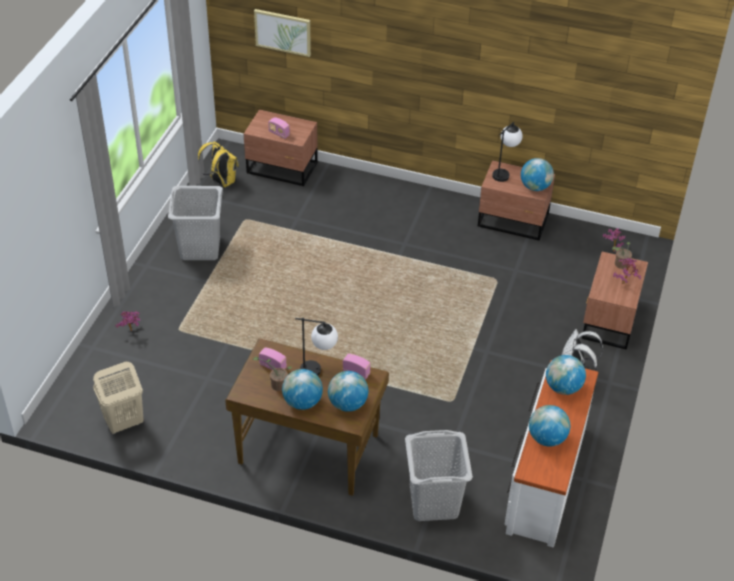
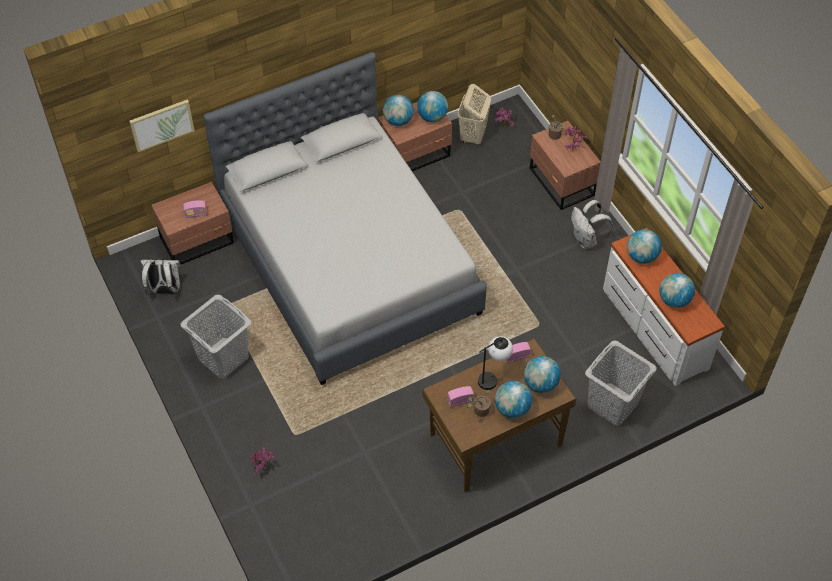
camera: 45 degrees left, 10 degrees up
beige laundry basket [93,362,144,434] -> beige laundry basket moved to [457,84,491,146]
yellow backpack [198,141,239,187] -> white backpack [141,259,181,296]
table lamp [492,122,523,182] -> globe [383,95,414,126]
none -> grey bed [203,52,487,385]

